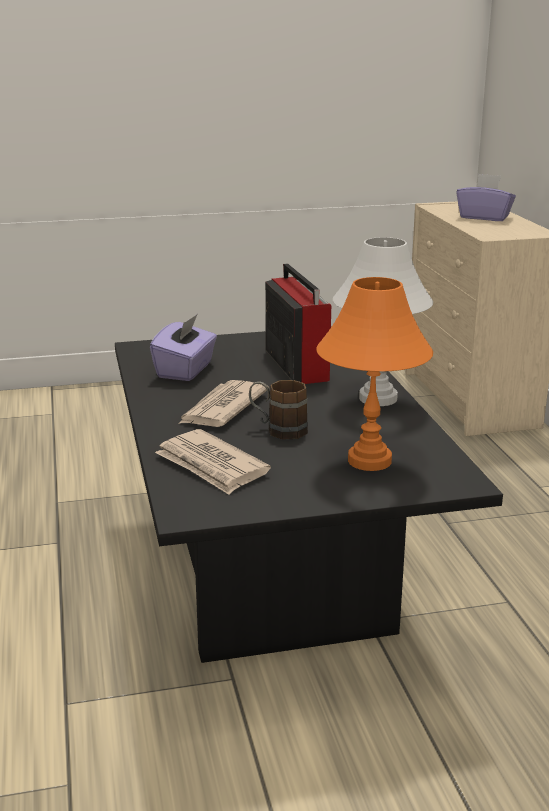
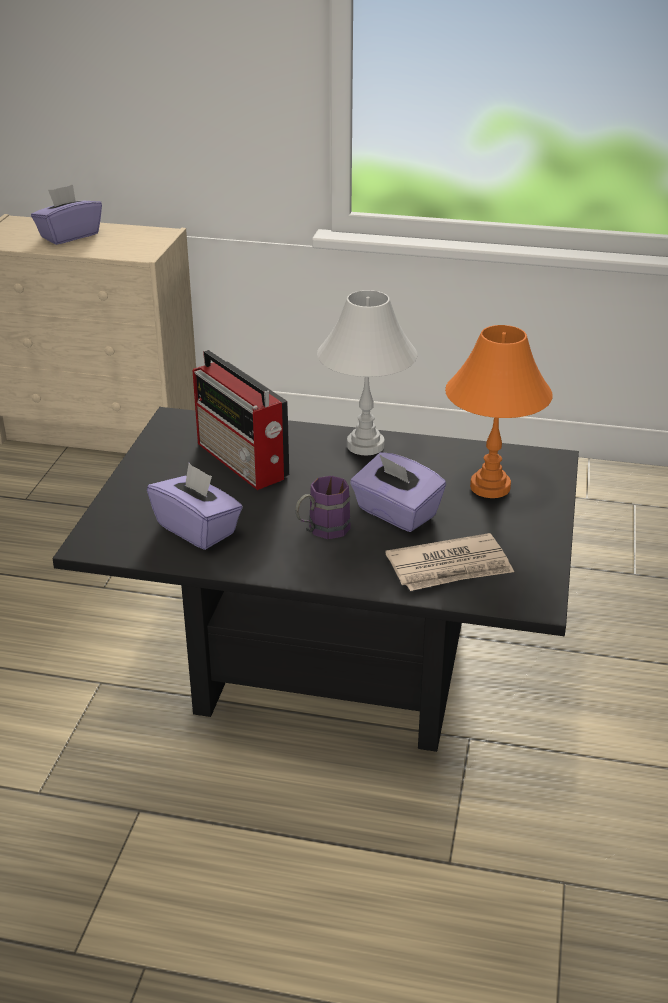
camera: 65 degrees left, 10 degrees up
newspaper [179,380,269,427] -> purple mug [296,476,351,539]
brown mug [249,380,308,439] -> purple tissue box [350,452,446,532]
radio [265,263,331,384] -> radio turned 135 degrees counterclockwise [193,350,289,490]

